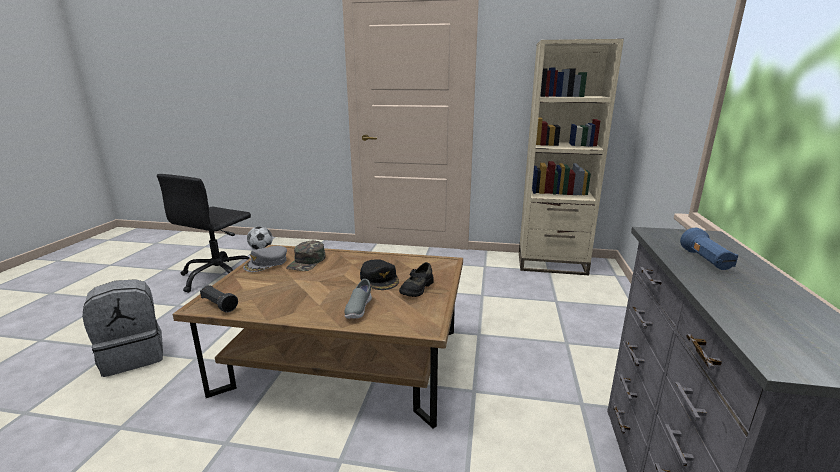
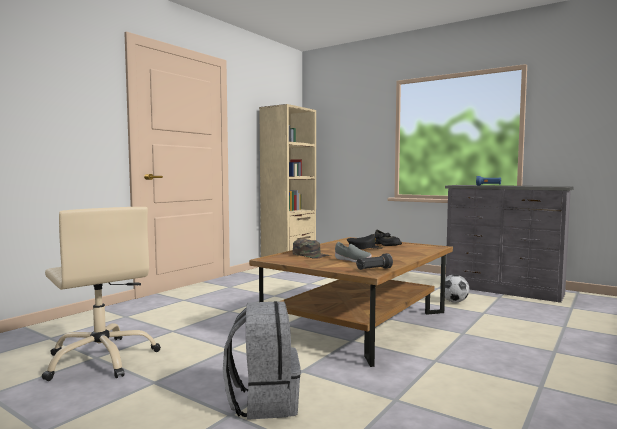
camera: 65 degrees left, 15 degrees down
black office chair [157,174,251,293] -> beige office chair [42,207,161,381]
grey cap [243,246,287,272] -> none
football [247,226,273,250] -> football moved to [440,275,469,303]
grey shoe [345,279,372,319] -> grey shoe moved to [335,242,372,263]

